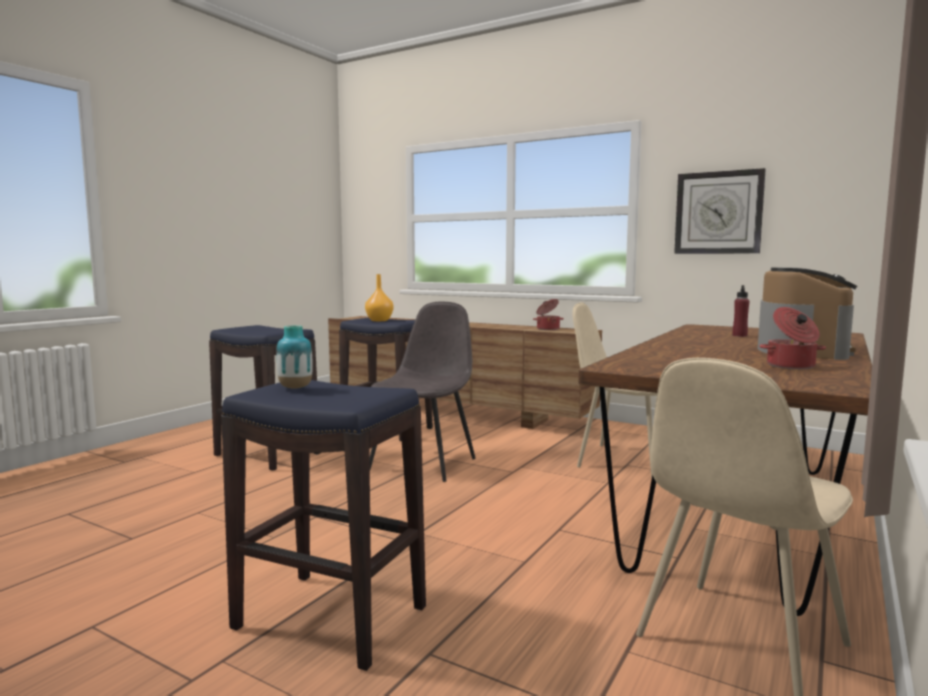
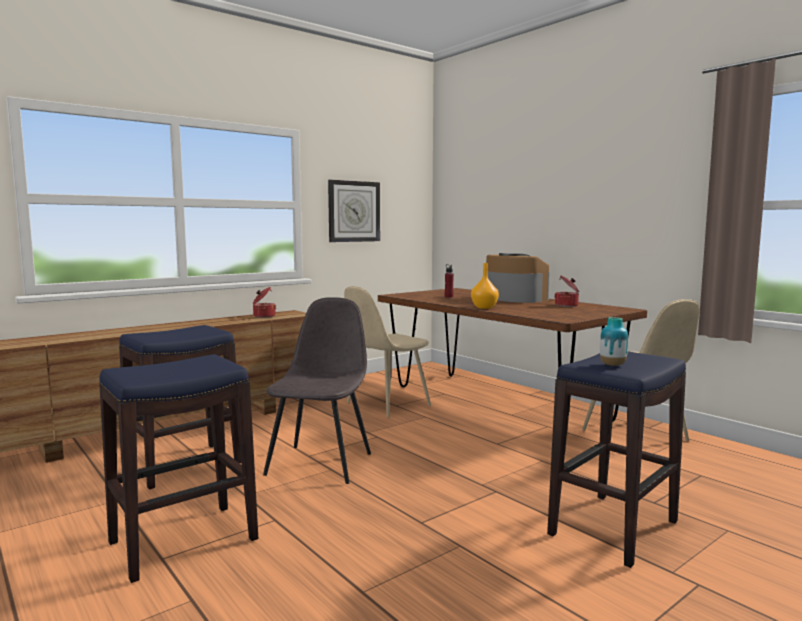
camera: 70 degrees left, 0 degrees up
orange vase [365,274,394,321] -> orange vase moved to [471,263,499,309]
grey chair [370,302,476,482] -> grey chair turned 60 degrees clockwise [263,297,371,484]

